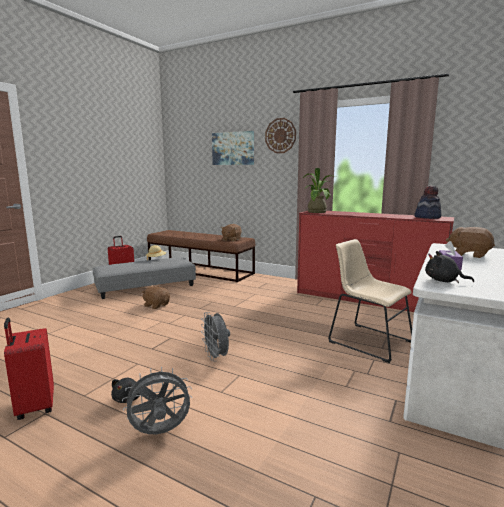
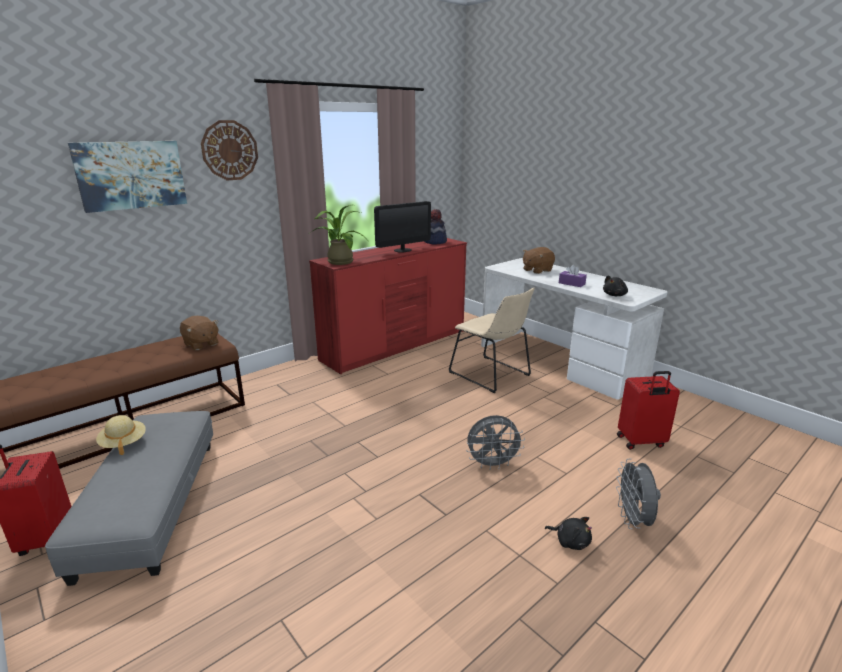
camera: 70 degrees left, 10 degrees up
red suitcase [4,318,54,420] -> red suitcase moved to [617,371,680,450]
brown plush toy [142,286,170,309] -> none
beige chair [328,239,412,363] -> beige chair turned 105 degrees counterclockwise [449,287,535,393]
none -> monitor [374,201,431,253]

